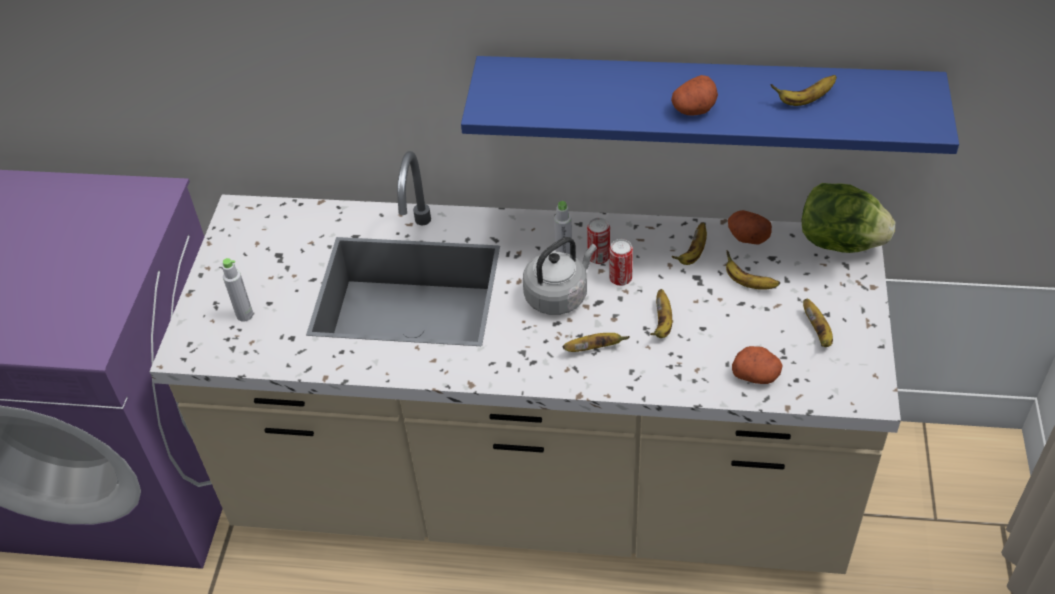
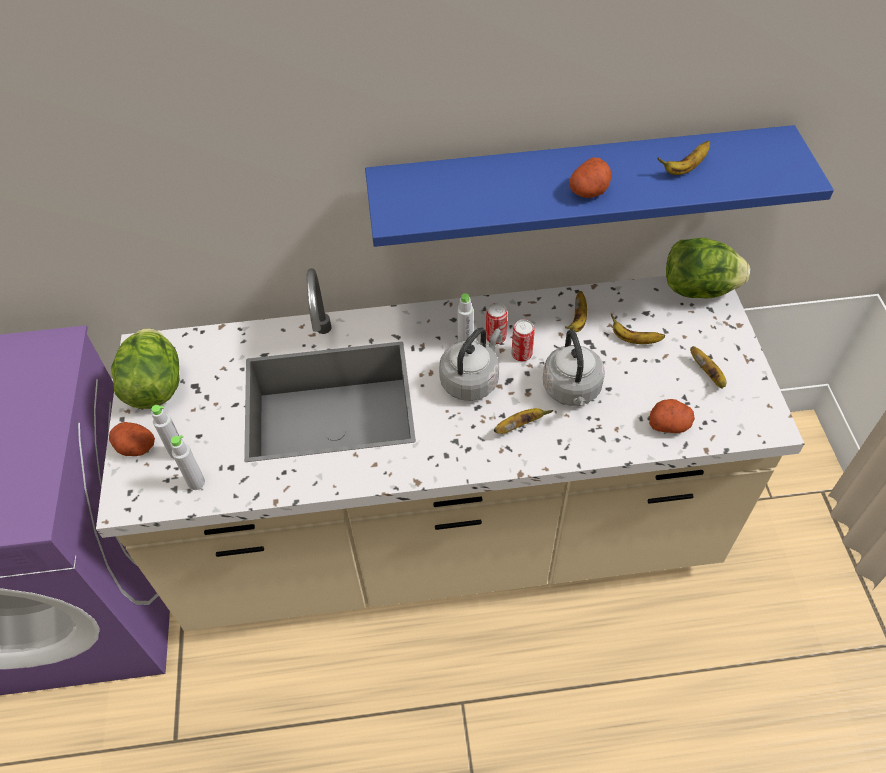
camera: 15 degrees left, 5 degrees up
banana [650,289,672,338] -> grey kettle [543,329,605,406]
potato [728,210,772,244] -> potato moved to [109,422,155,456]
none -> lettuce [111,328,180,409]
none -> grey bottle [171,435,205,490]

